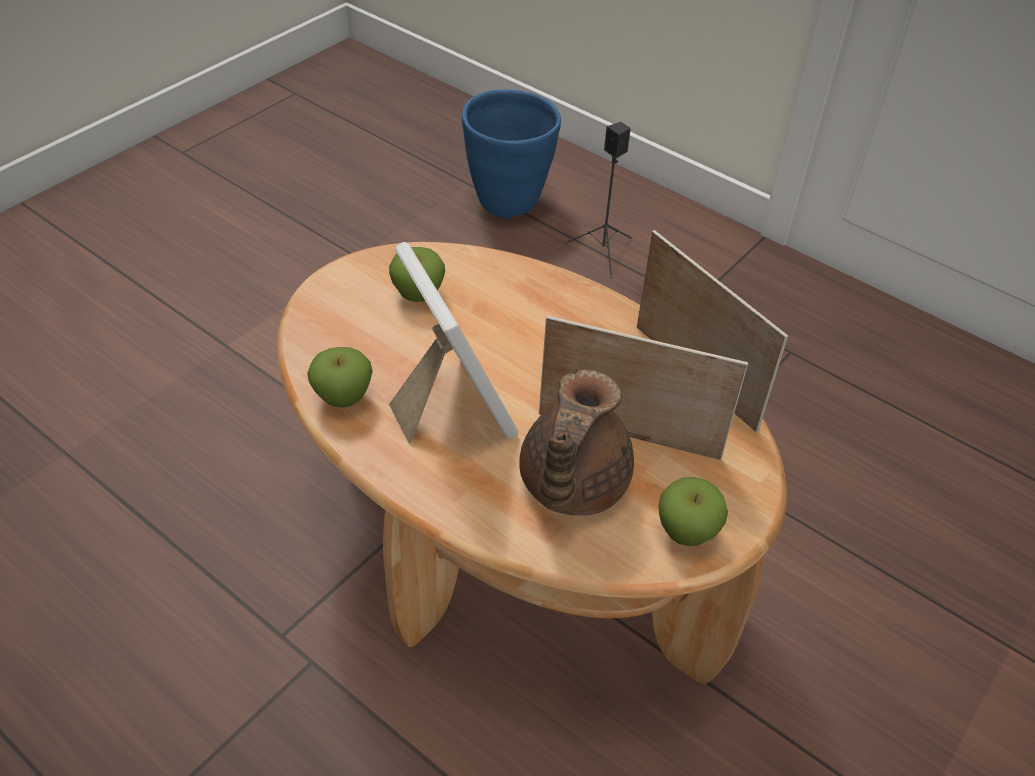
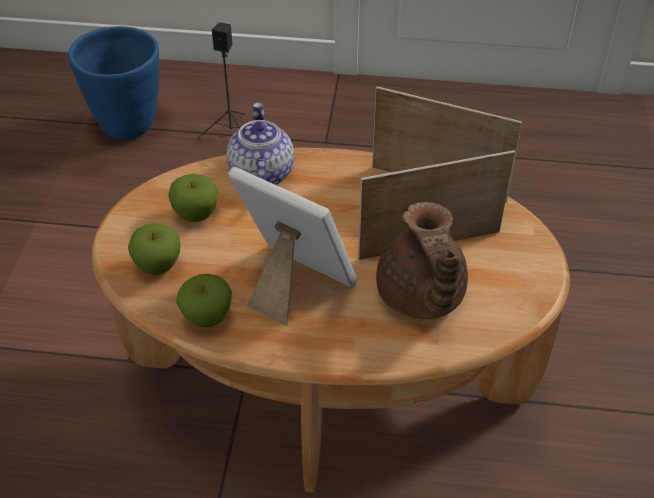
camera: 30 degrees left, 0 degrees up
apple [659,477,728,546] -> apple moved to [128,223,181,275]
none -> teapot [227,103,294,185]

